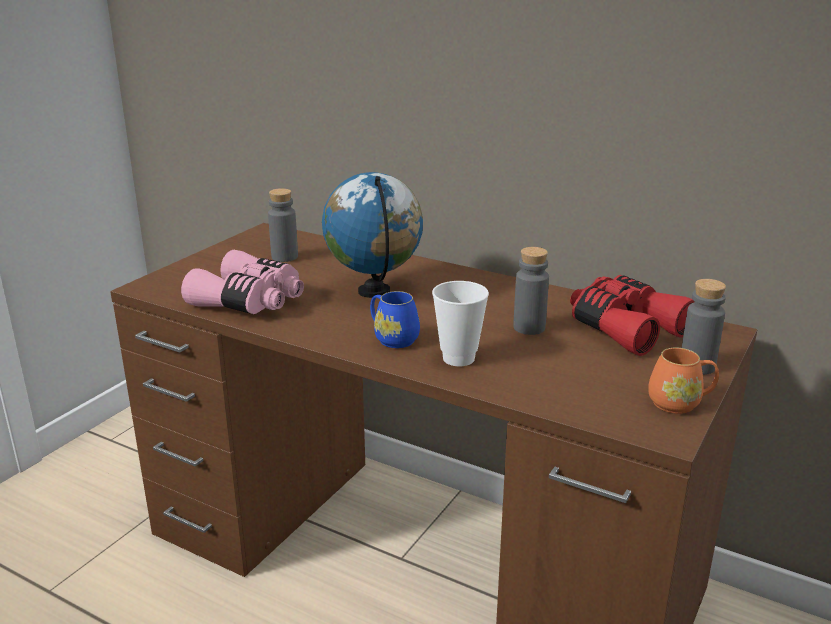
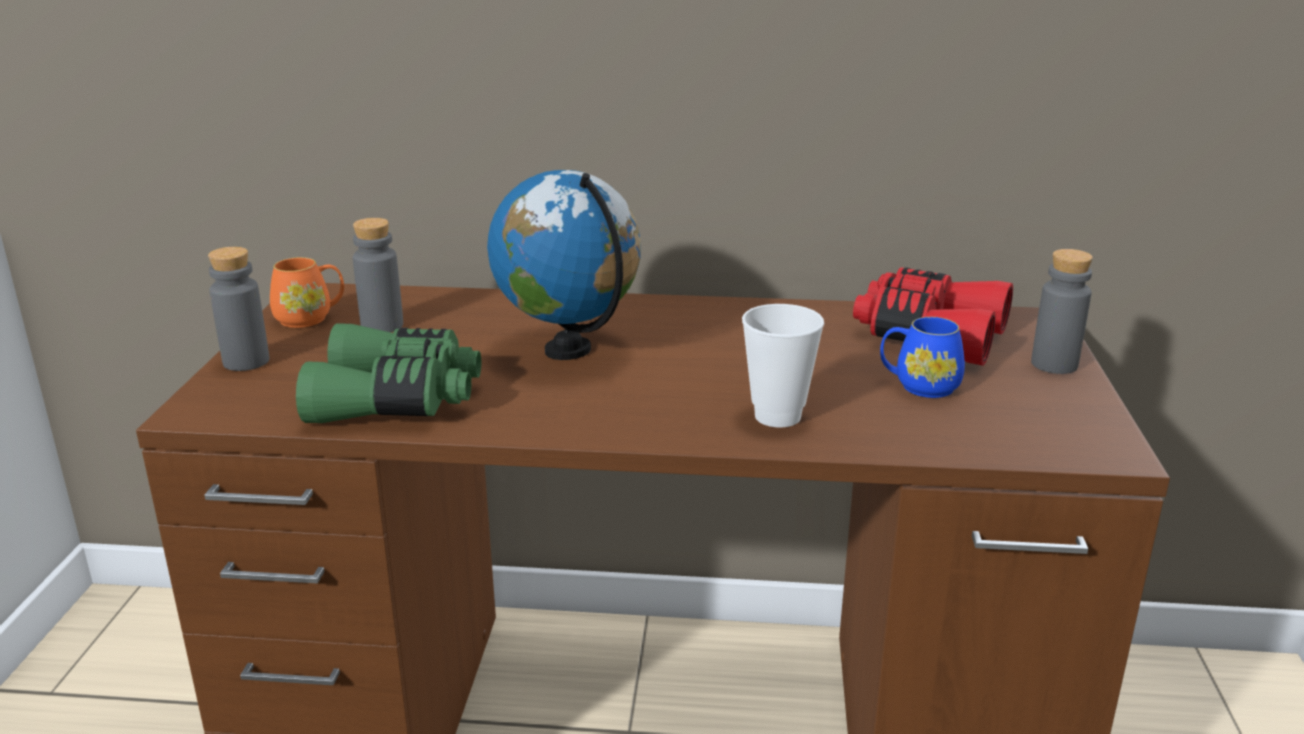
camera: 25 degrees left, 0 degrees up
pink binoculars [181,250,304,314] -> green binoculars [296,324,481,423]
blue mug [370,291,420,348] -> blue mug moved to [880,317,965,398]
grey bottle [513,247,549,335] -> grey bottle moved to [208,247,269,371]
orange mug [648,348,719,414] -> orange mug moved to [270,257,344,328]

